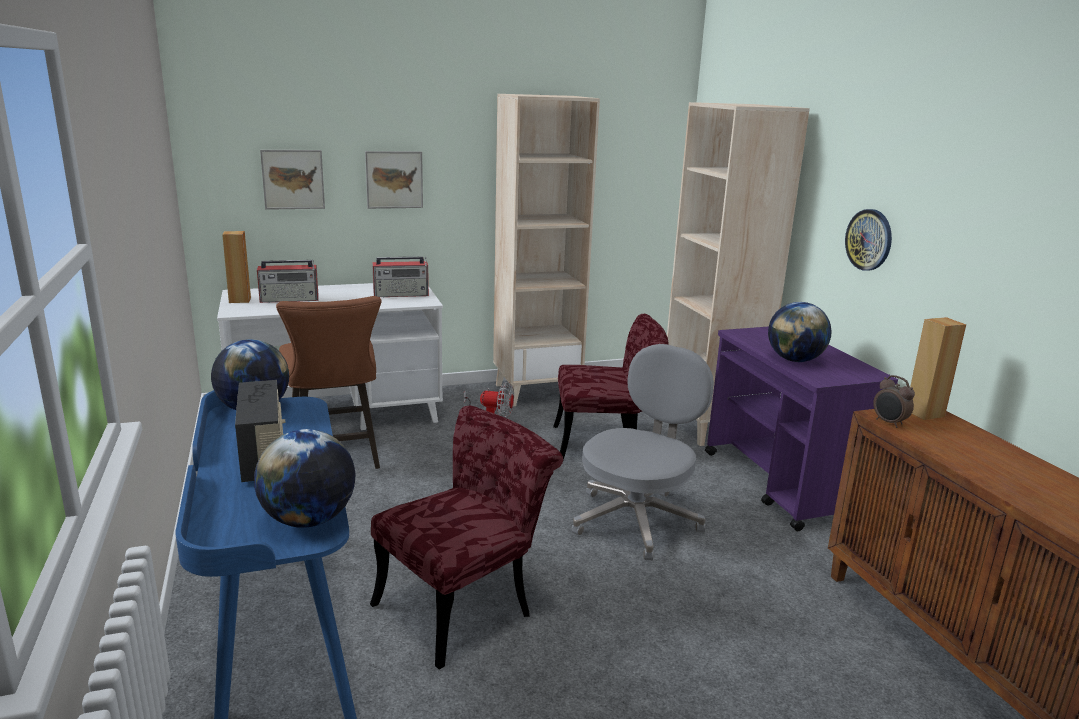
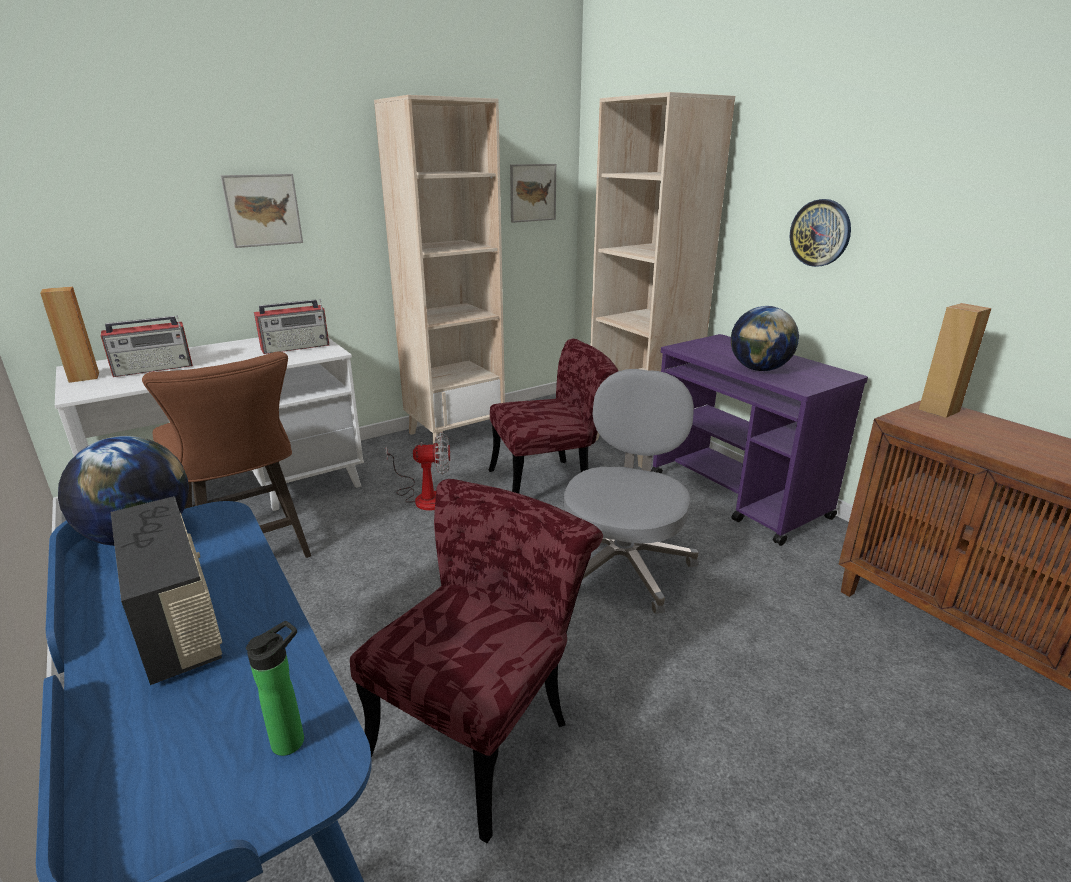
camera: 15 degrees left, 5 degrees up
globe [254,429,355,528] -> bottle [246,621,304,756]
picture [260,150,325,210] -> picture moved to [510,164,556,223]
alarm clock [873,375,915,428] -> none

